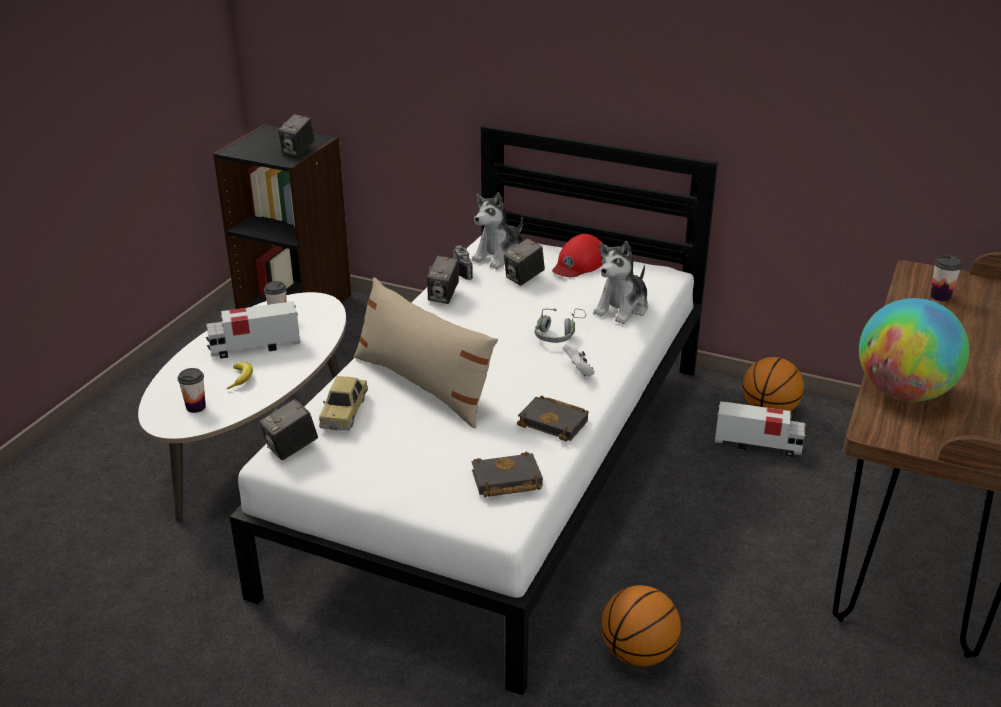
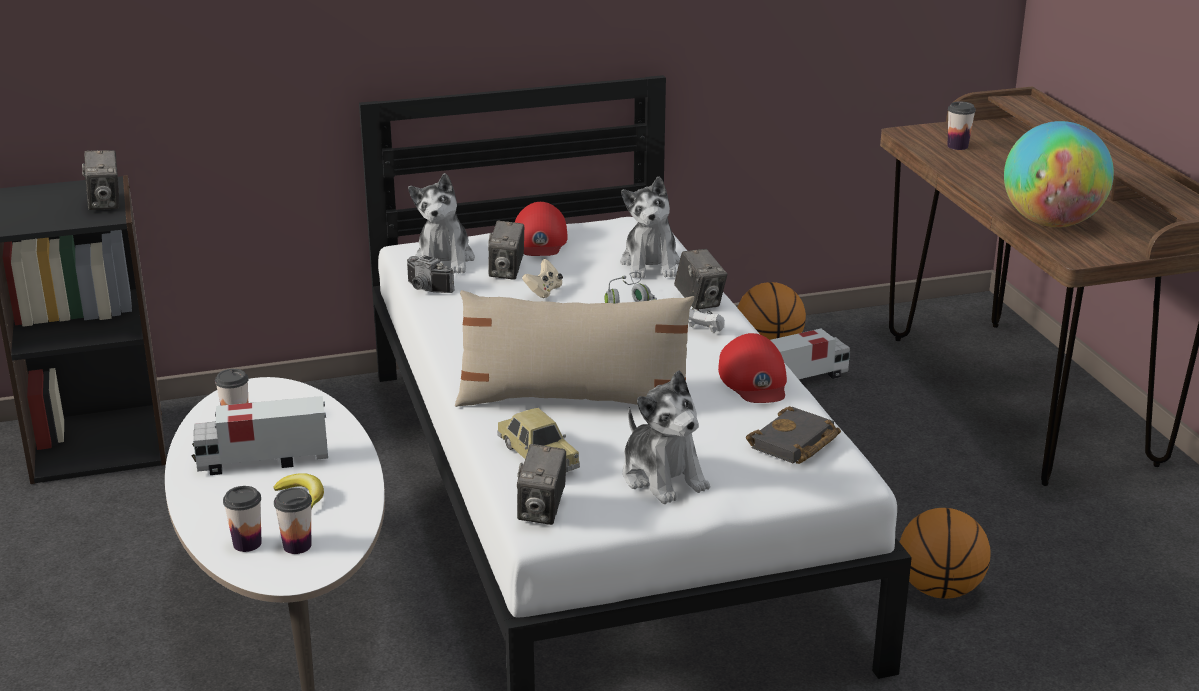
camera: 40 degrees left, 5 degrees down
toy truck [206,301,300,359] -> toy truck turned 45 degrees clockwise [192,396,328,475]
camera [427,256,459,304] -> camera moved to [674,249,727,310]
black book [517,396,589,442] -> red cap [718,333,787,403]
none -> cup [223,486,262,552]
none -> beige game controller [522,259,563,298]
none -> plush toy [623,371,710,504]

